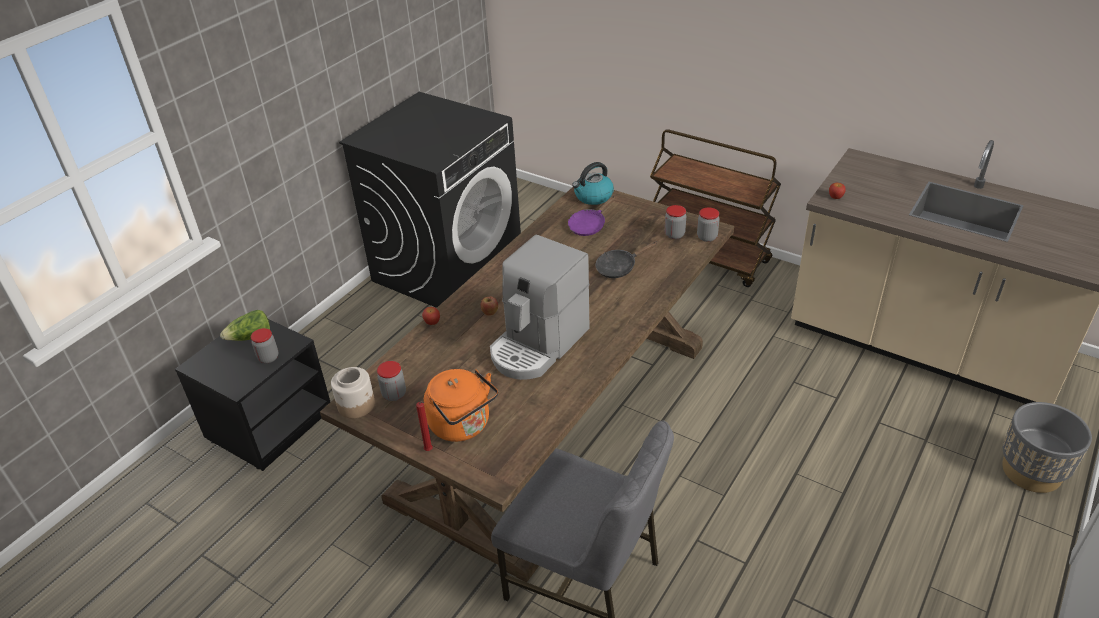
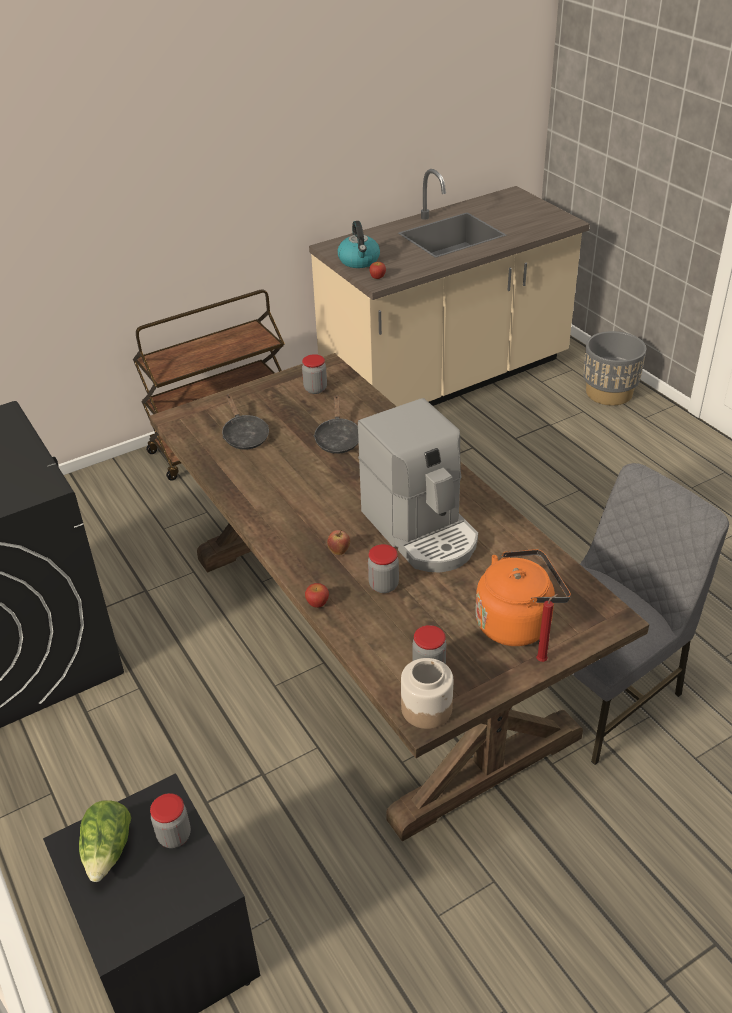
camera: 65 degrees left, 0 degrees up
purple frying pan [568,195,616,236] -> black frying pan [222,395,269,450]
kettle [572,162,614,205] -> kettle moved to [338,221,380,268]
jar [697,208,719,242] -> jar moved to [368,544,399,593]

